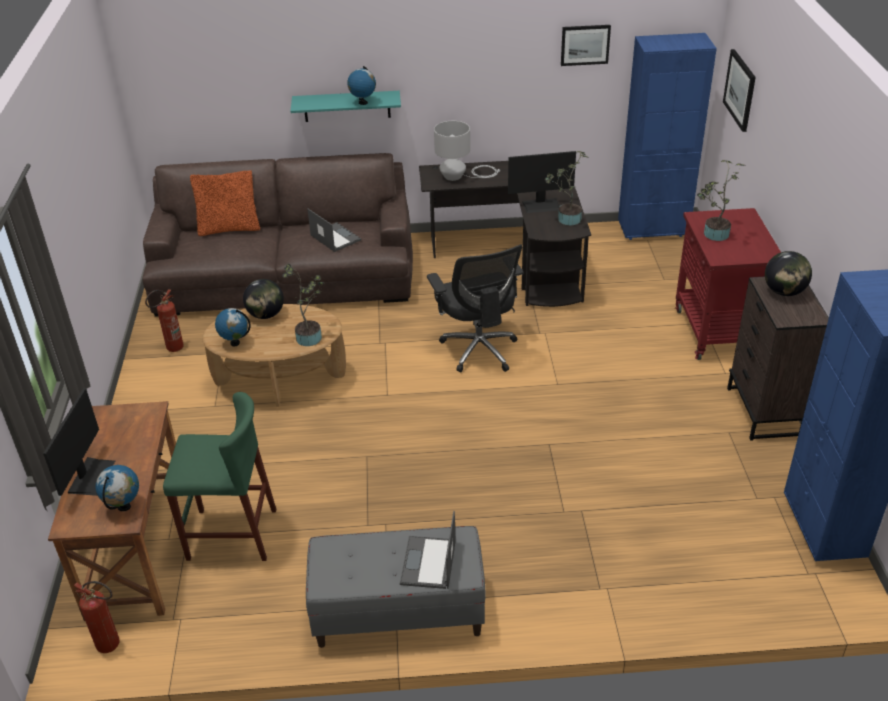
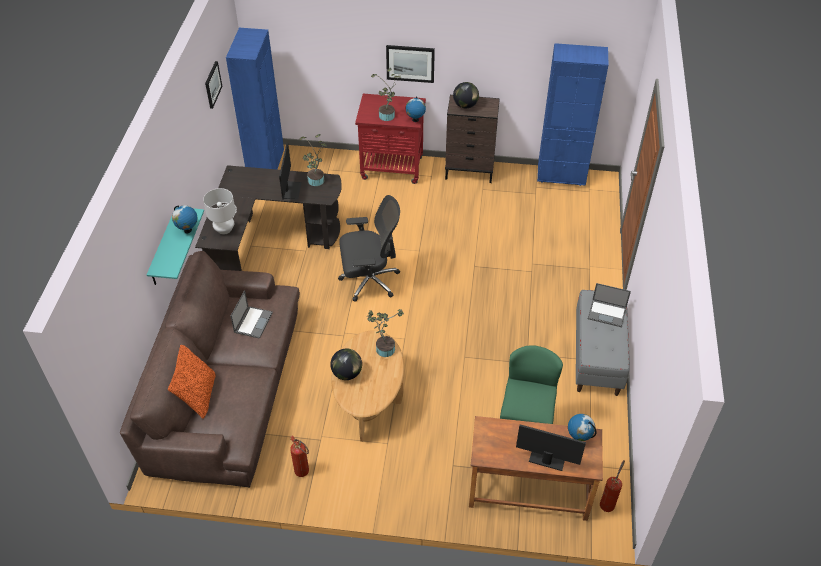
camera: 80 degrees left, 10 degrees up
globe [215,308,251,347] -> globe moved to [406,96,426,122]
laptop [307,208,361,252] -> laptop turned 135 degrees clockwise [230,290,273,339]
picture [723,49,756,132] -> picture moved to [386,45,435,83]

